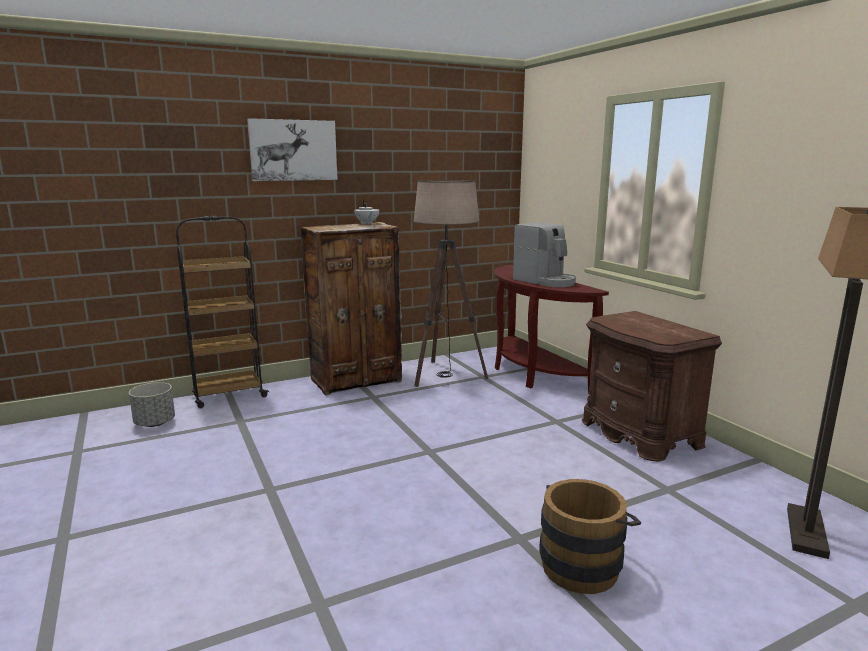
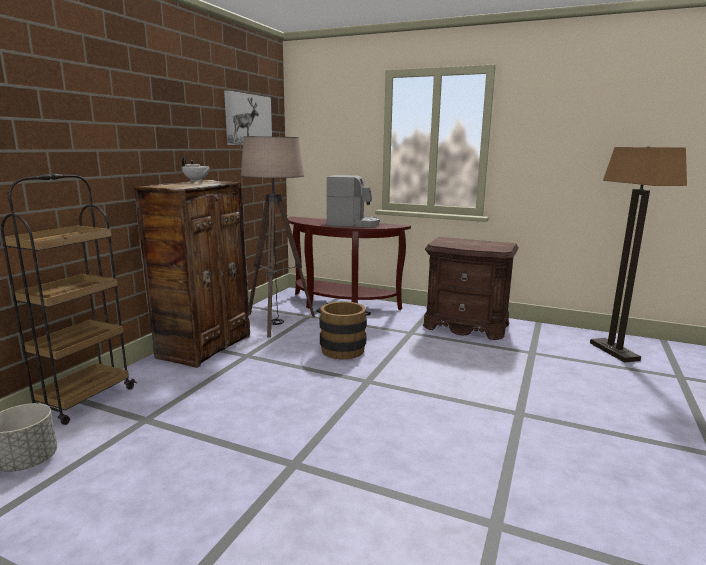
camera: 40 degrees left, 0 degrees up
picture [247,118,338,181] -> picture moved to [224,90,272,145]
brown bucket [539,479,641,594] -> brown bucket moved to [316,302,371,359]

